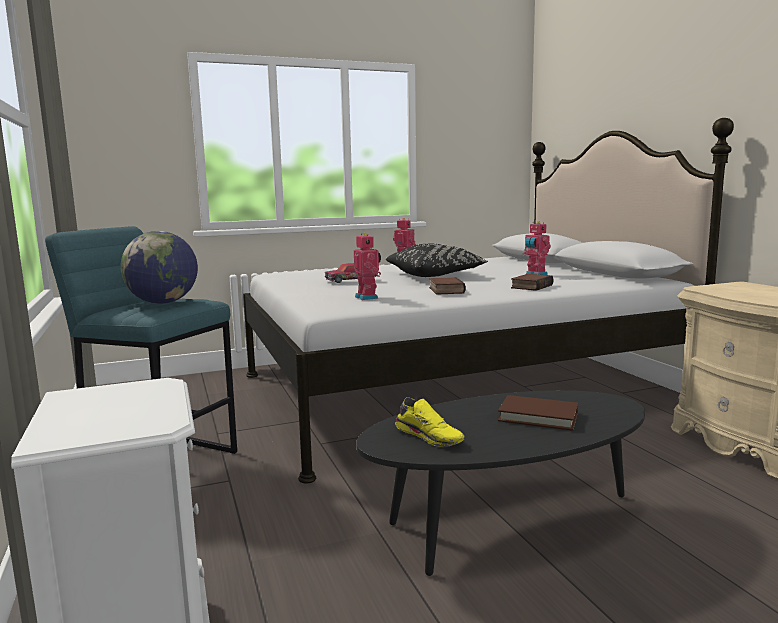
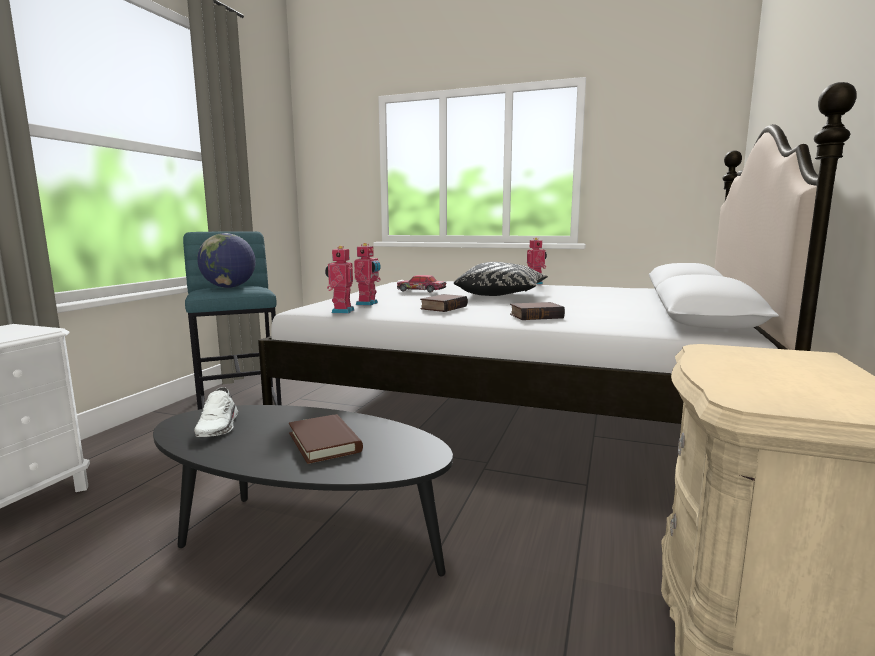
camera: 40 degrees right, 0 degrees up
yellow shoe [395,397,464,447] -> white shoe [194,387,238,437]
toy robot [523,221,551,275] -> toy robot moved to [325,246,354,313]

